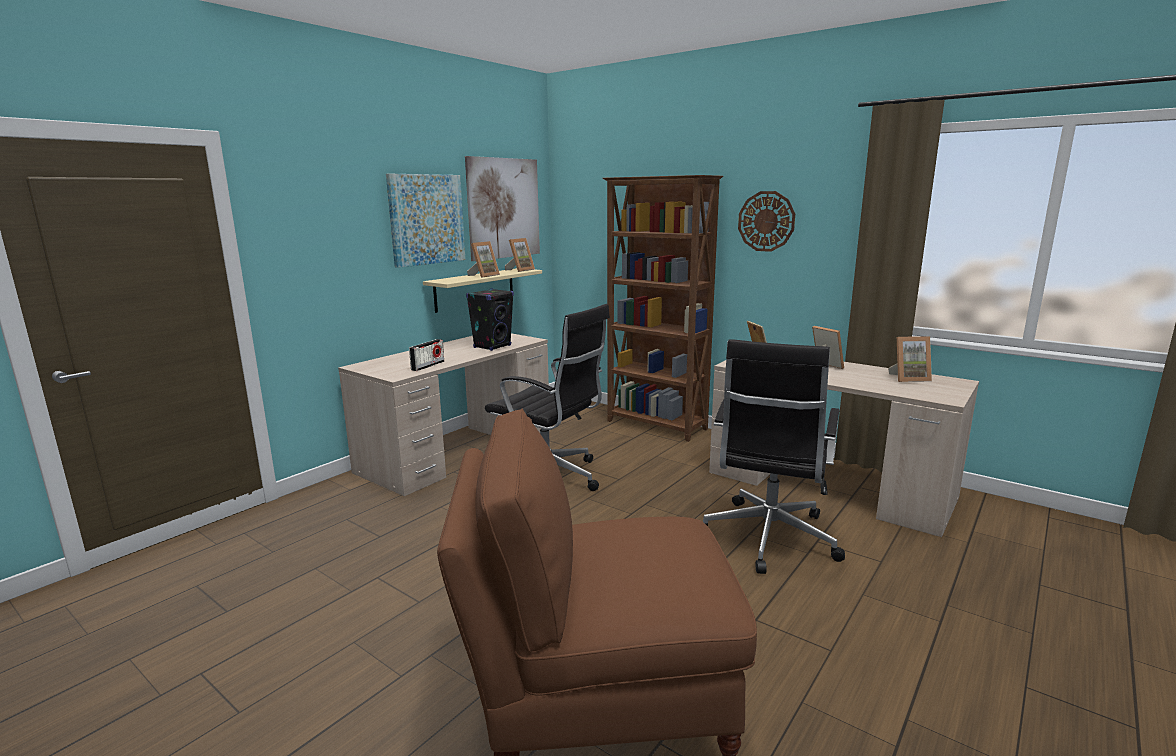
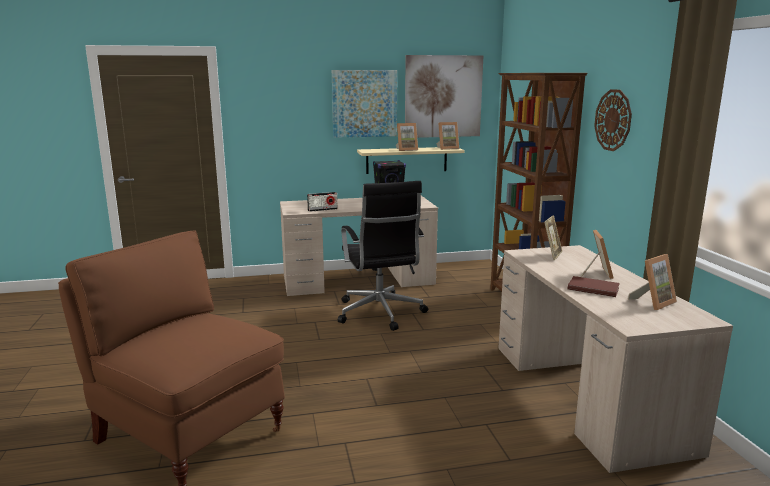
camera: 40 degrees right, 0 degrees up
black office chair [703,339,845,574] -> none
picture frame [888,336,932,382] -> picture frame turned 75 degrees counterclockwise [628,254,677,310]
none -> brown book [568,276,620,297]

